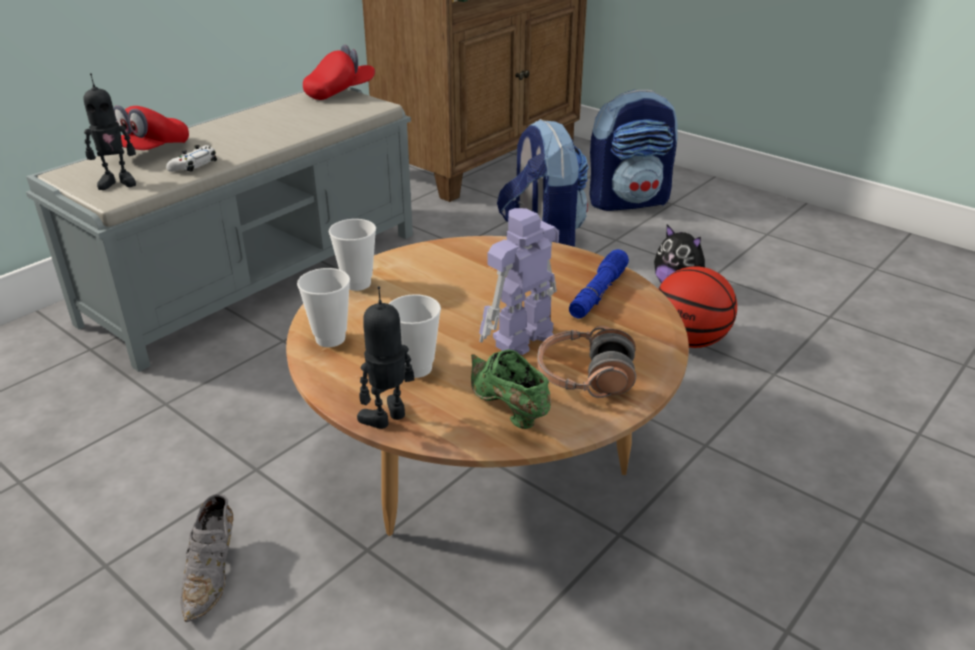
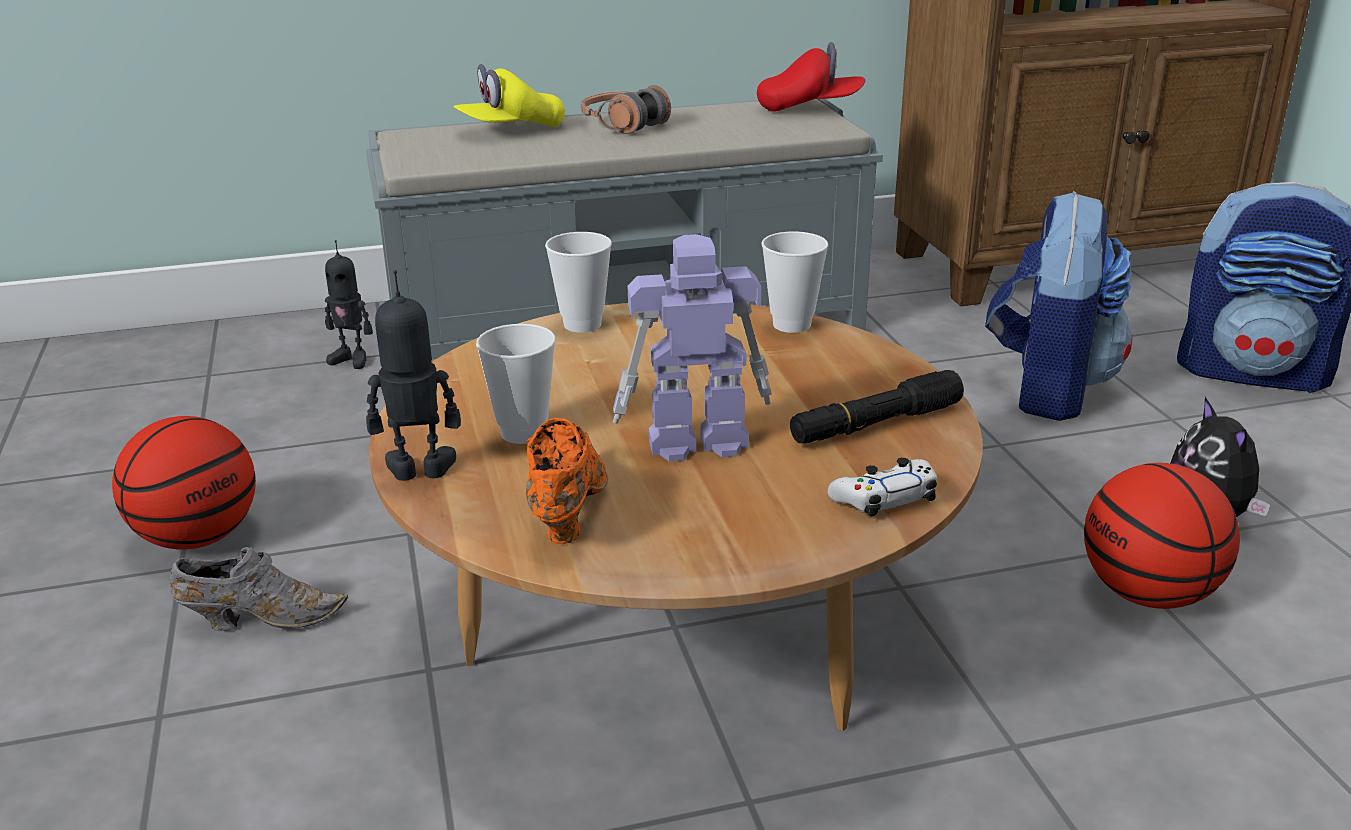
camera: 35 degrees right, 5 degrees down
toy robot [84,73,136,190] -> toy robot moved to [325,240,373,369]
red cap [113,105,189,150] -> yellow cap [453,64,565,127]
white game controller [166,145,217,172] -> white game controller moved to [828,458,937,517]
grey shoe [180,494,233,622] -> grey shoe turned 135 degrees counterclockwise [170,547,348,631]
cup [297,268,350,347] -> cup moved to [761,231,829,333]
green shoe [471,349,551,429] -> orange shoe [526,418,608,544]
headphones [537,326,636,398] -> headphones moved to [581,85,671,134]
blue flashlight [569,249,629,319] -> black flashlight [790,370,964,444]
none -> basketball [112,416,256,550]

